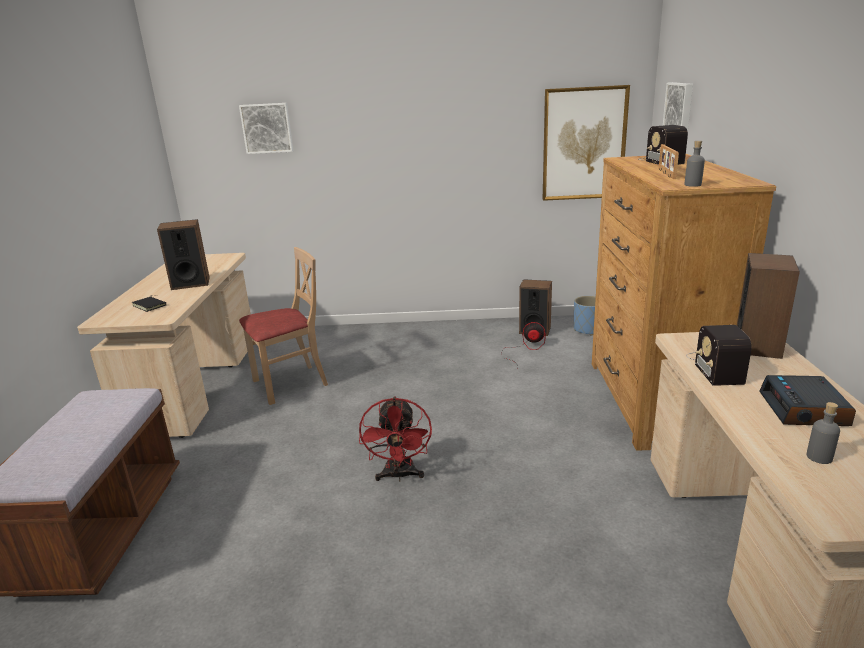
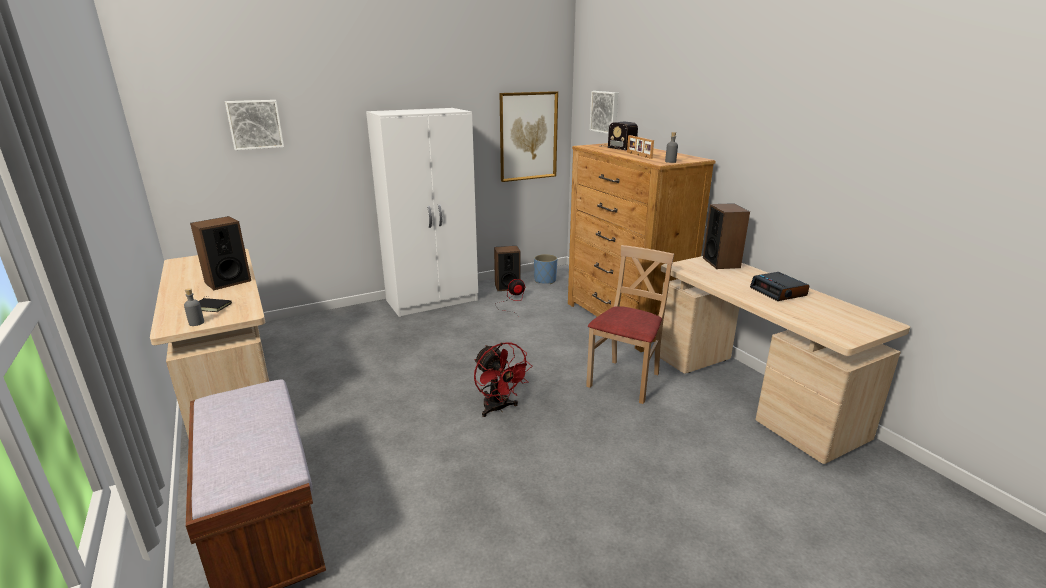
camera: 30 degrees left, 0 degrees up
beige chair [239,247,328,405] -> beige chair moved to [586,245,674,404]
radio [686,325,752,386] -> none
grey bottle [807,402,840,464] -> grey bottle moved to [184,288,204,326]
none -> white wardrobe [366,108,478,317]

